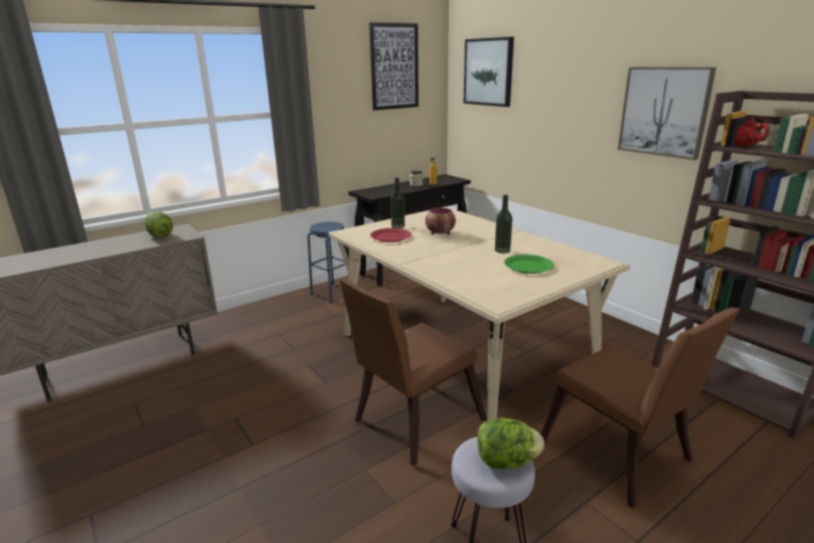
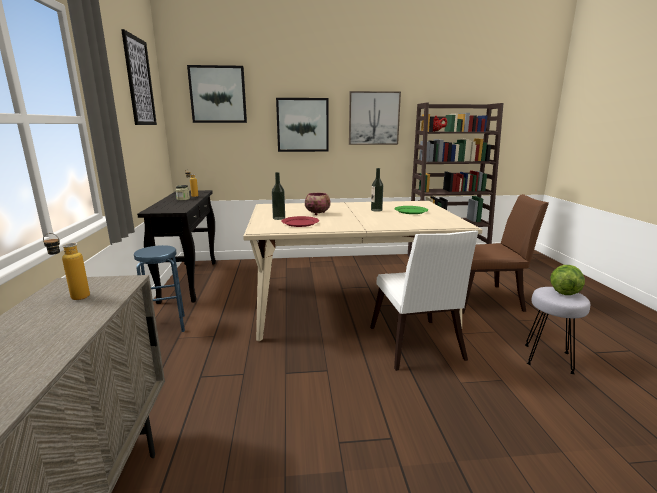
camera: 60 degrees left, 5 degrees down
lettuce [145,211,173,238] -> bottle [43,233,90,300]
brown chair [340,279,487,466] -> white chair [370,231,478,371]
none -> picture [276,98,329,152]

